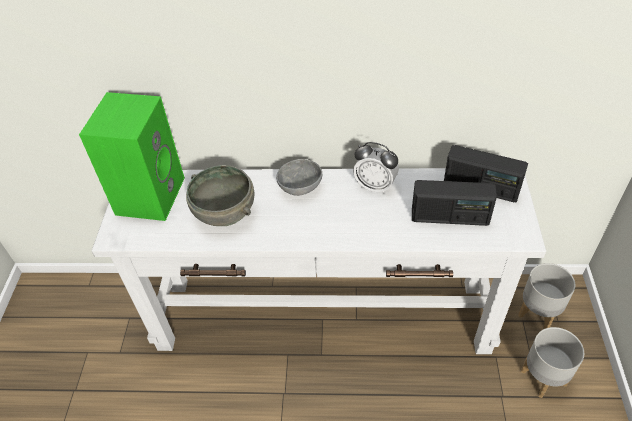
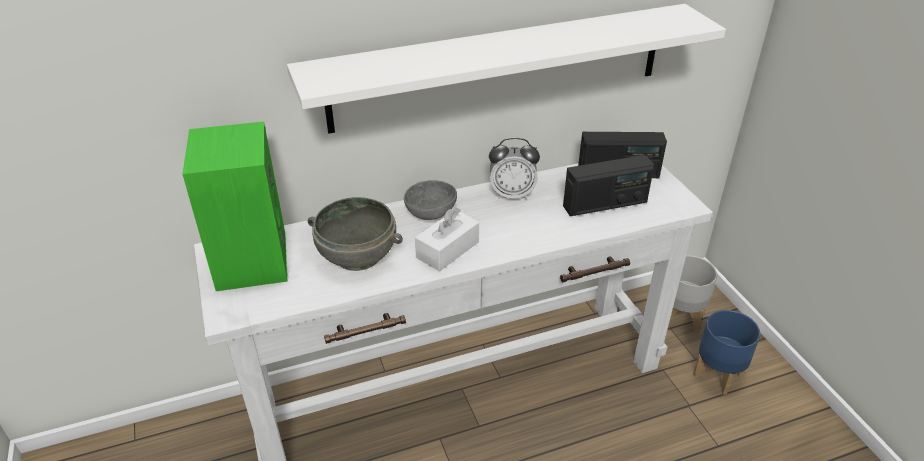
camera: 25 degrees left, 10 degrees down
grey planter [521,327,584,398] -> blue planter [693,310,760,395]
none -> white shelf [287,4,726,134]
none -> white tissue box [415,207,479,271]

